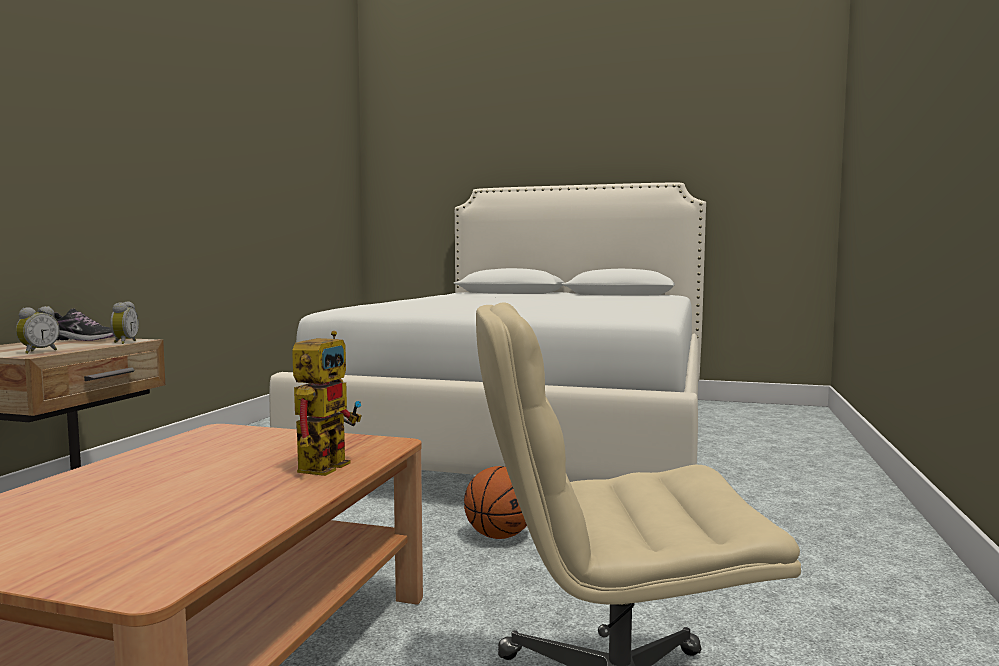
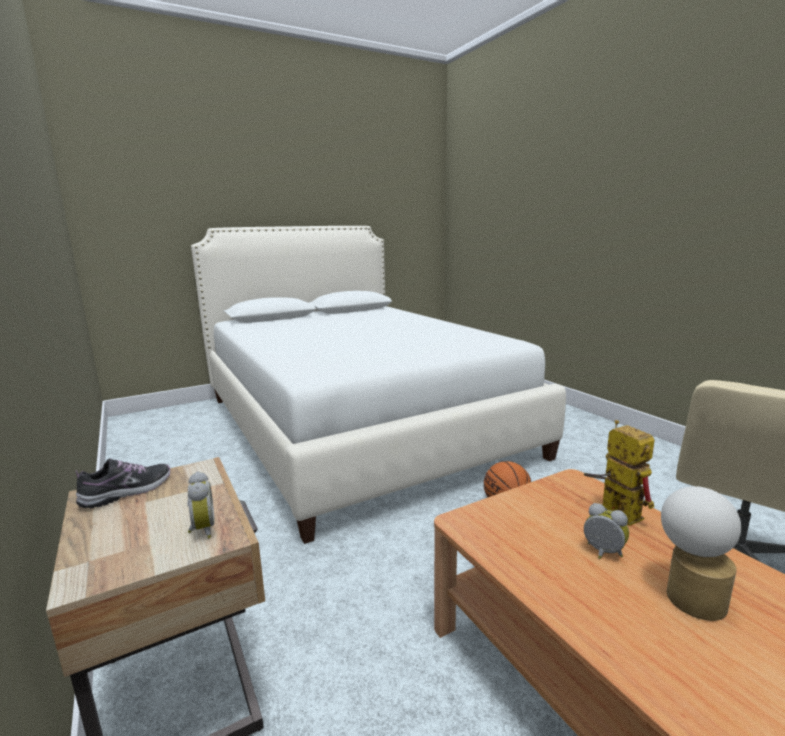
camera: 45 degrees left, 10 degrees up
alarm clock [110,301,139,344] -> alarm clock moved to [584,503,629,559]
none -> table lamp [661,486,741,621]

